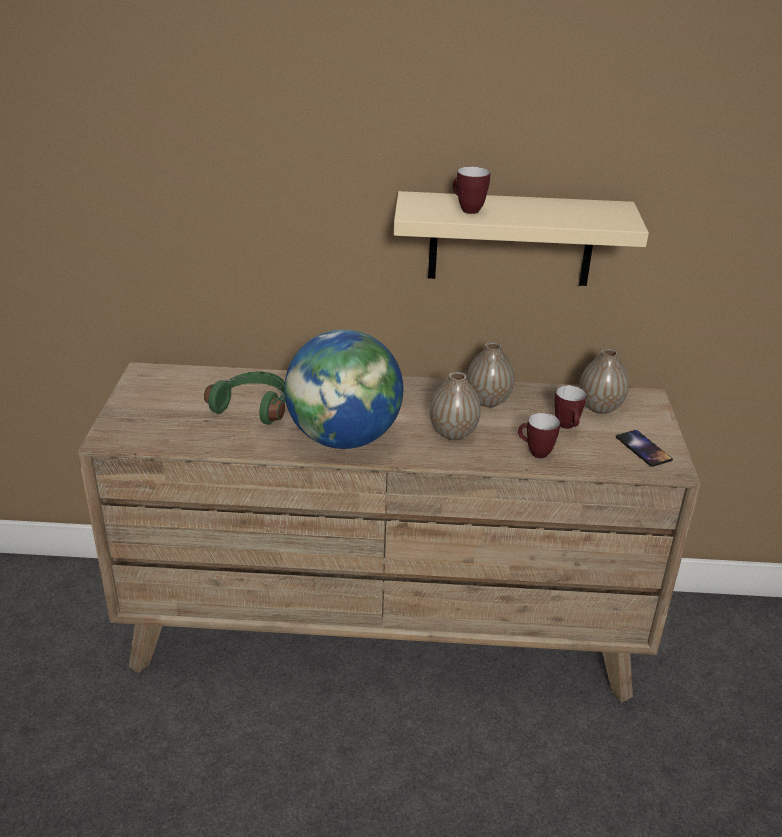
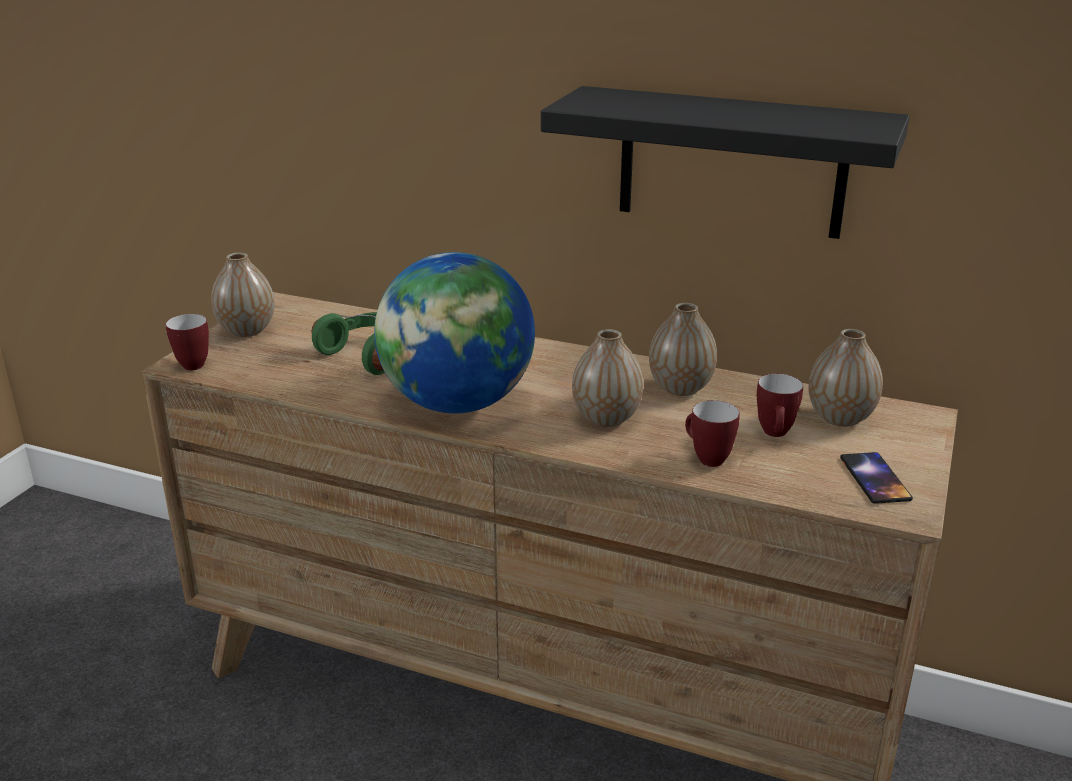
camera: 20 degrees right, 5 degrees down
beige shelf [394,191,649,286] -> black shelf [541,86,910,239]
mug [453,166,490,214] -> mug moved to [166,314,209,370]
none -> vase [211,253,274,337]

